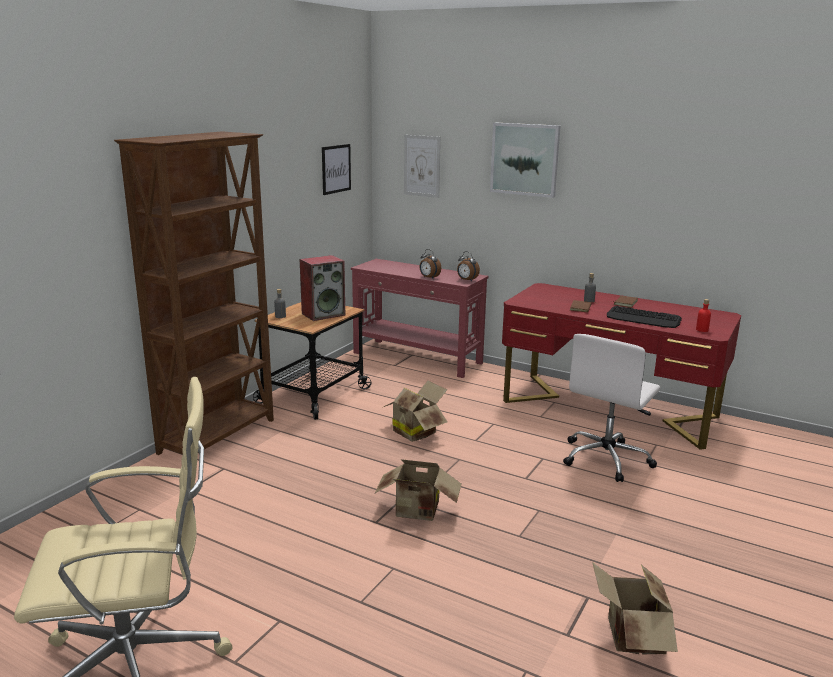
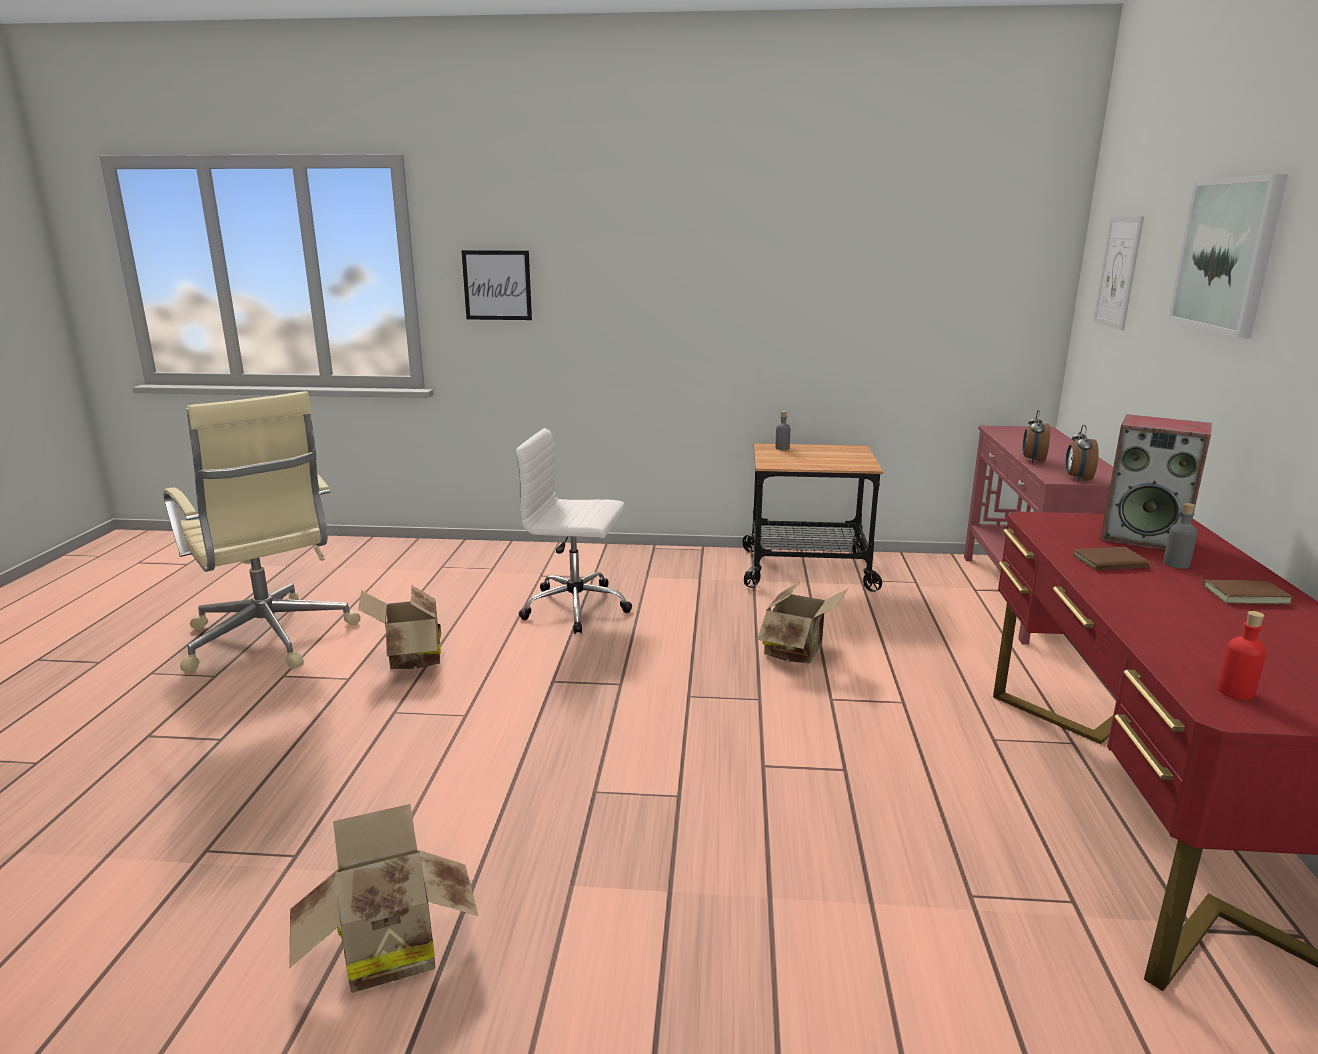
camera: 65 degrees right, 0 degrees up
brown bookcase [114,131,274,455] -> none
speaker [300,255,345,321] -> speaker moved to [1100,414,1212,551]
picture [322,144,351,195] -> picture moved to [462,250,532,320]
cardboard box [375,459,461,521] -> cardboard box moved to [358,585,441,669]
white office chair [563,334,660,482] -> white office chair moved to [515,428,632,634]
keyboard [607,306,682,328] -> none

